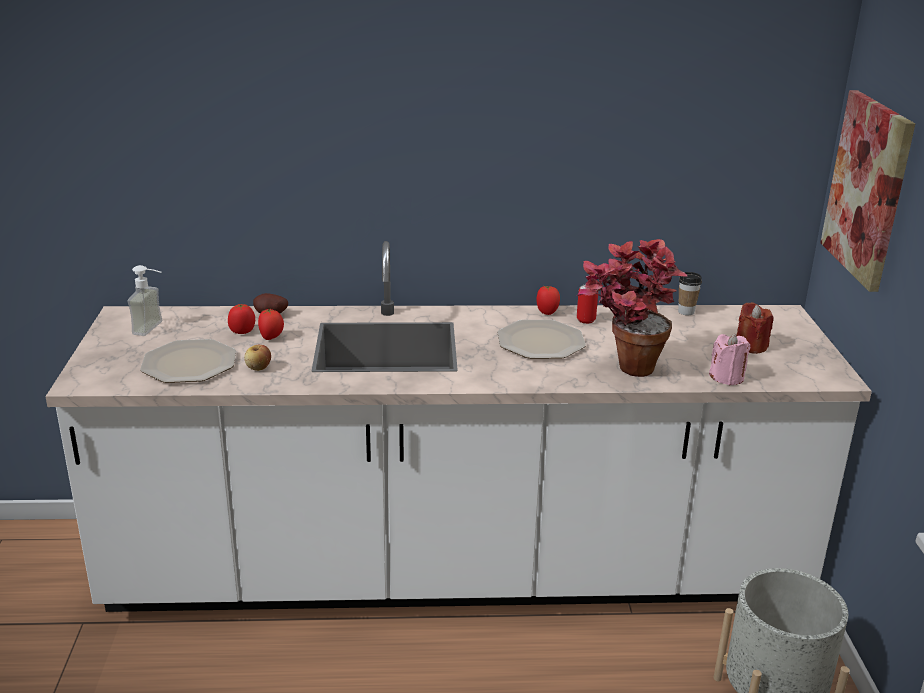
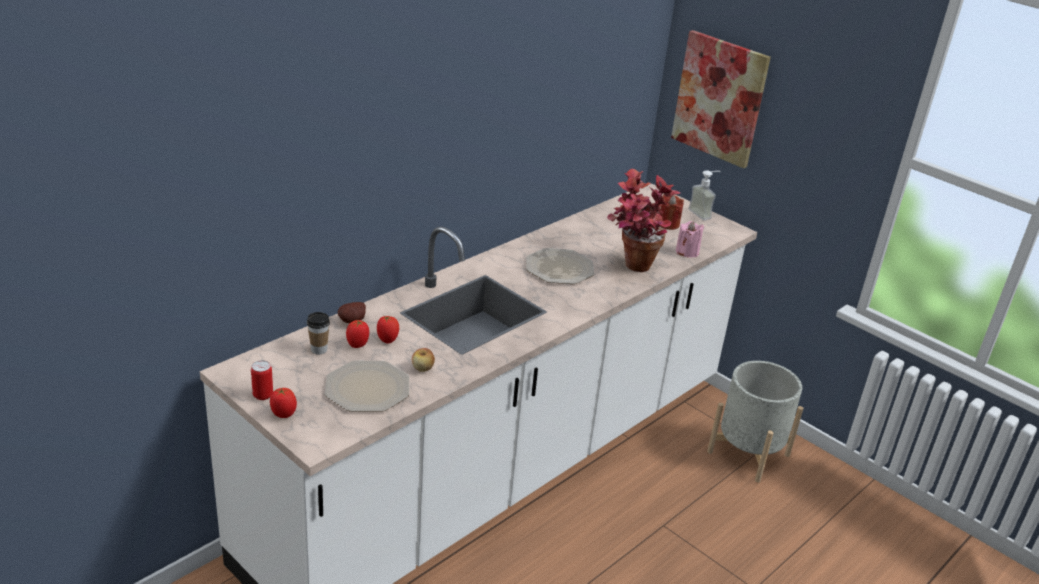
camera: 45 degrees left, 5 degrees up
soap dispenser [128,265,162,336] -> soap dispenser moved to [688,170,721,220]
tomato [536,286,560,315] -> tomato moved to [270,388,297,418]
can [577,285,598,324] -> can moved to [251,360,273,400]
cup [678,272,702,315] -> cup moved to [307,312,330,354]

